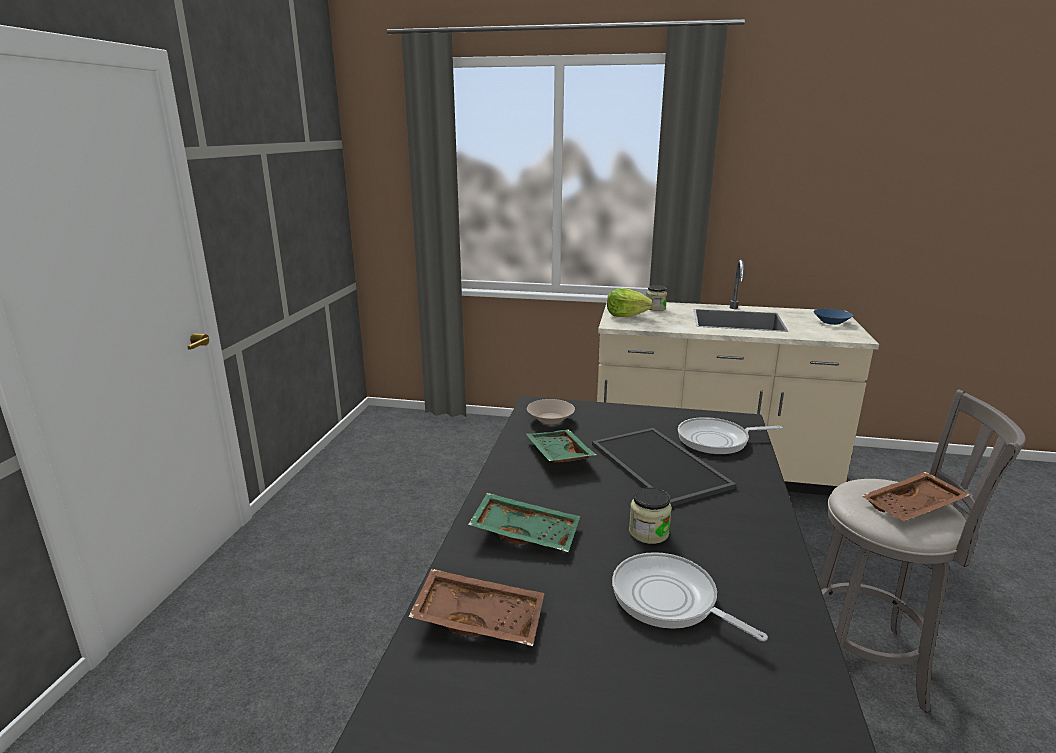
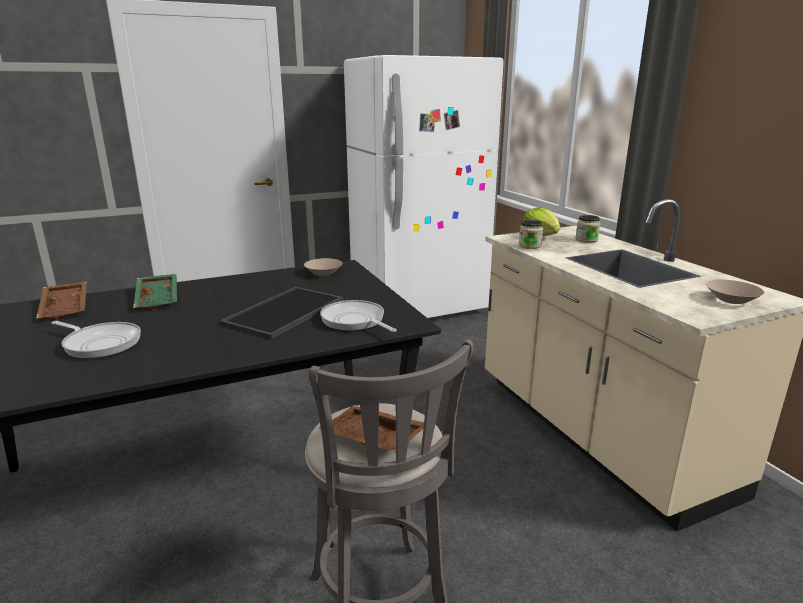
camera: 55 degrees right, 0 degrees up
green tray [526,429,596,463] -> none
frying pan [612,552,768,641] -> frying pan turned 105 degrees clockwise [51,321,141,359]
jar [629,487,672,544] -> jar moved to [519,220,543,249]
blue bowl [813,309,853,325] -> beige bowl [706,279,764,304]
none -> white fridge [344,55,504,318]

